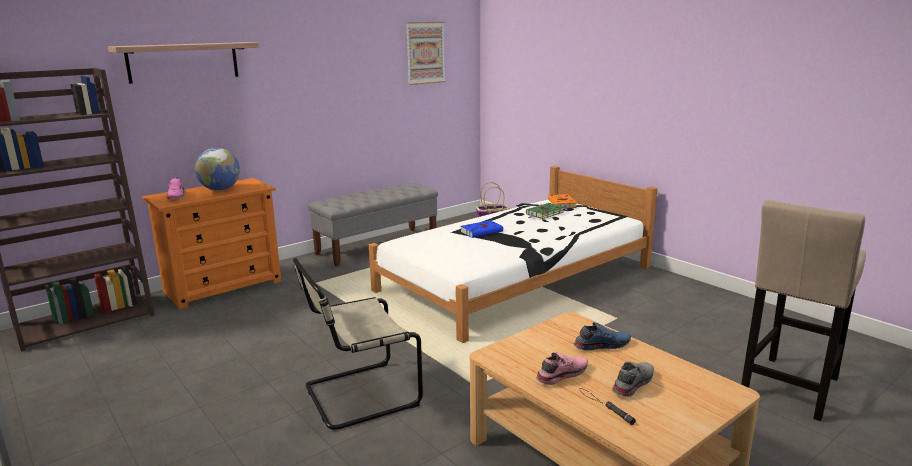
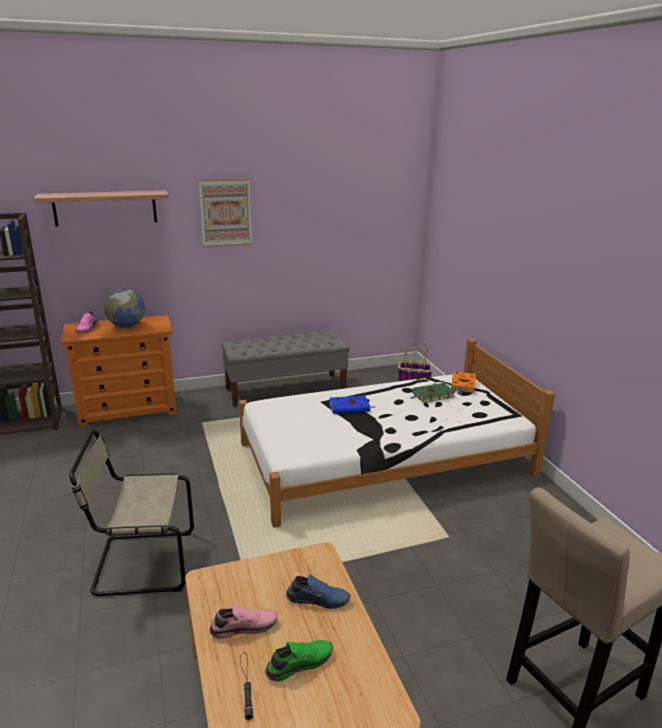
camera: 20 degrees right, 5 degrees up
picture [406,22,445,85] -> picture moved to [199,178,252,247]
grey shoe [612,361,654,397] -> green shoe [265,640,333,682]

